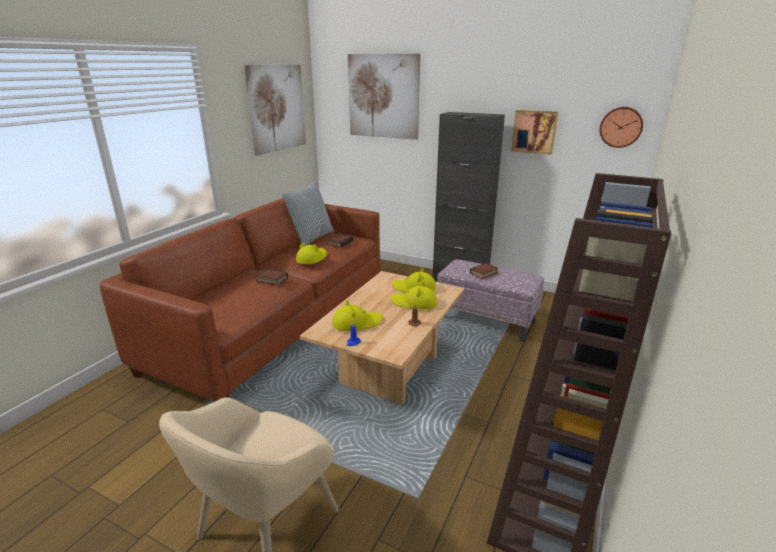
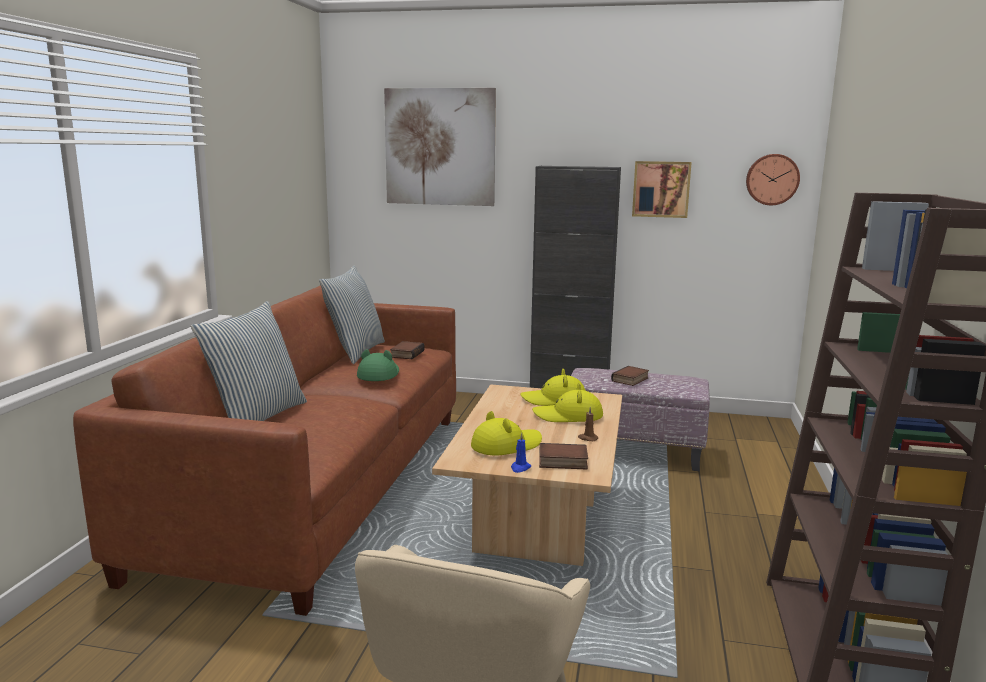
camera: 15 degrees left, 10 degrees down
picture [244,65,306,156] -> none
book [255,269,288,286] -> book moved to [539,443,588,470]
yellow hat [296,243,327,264] -> green hat [357,349,399,381]
none -> pillow [191,301,307,421]

